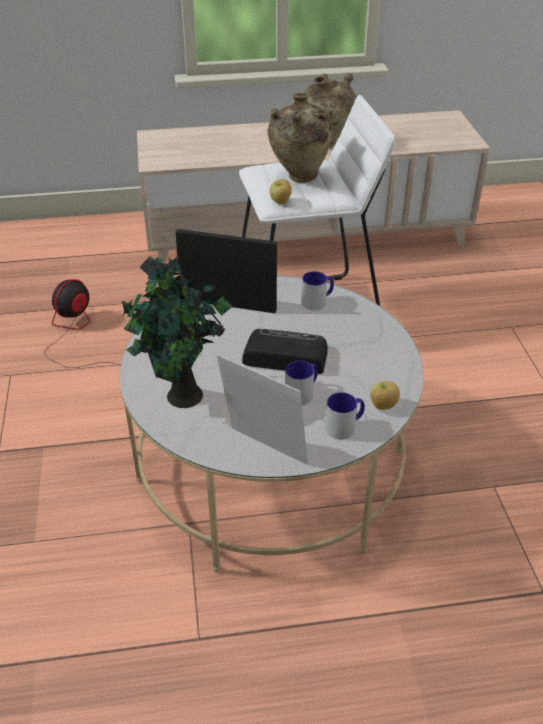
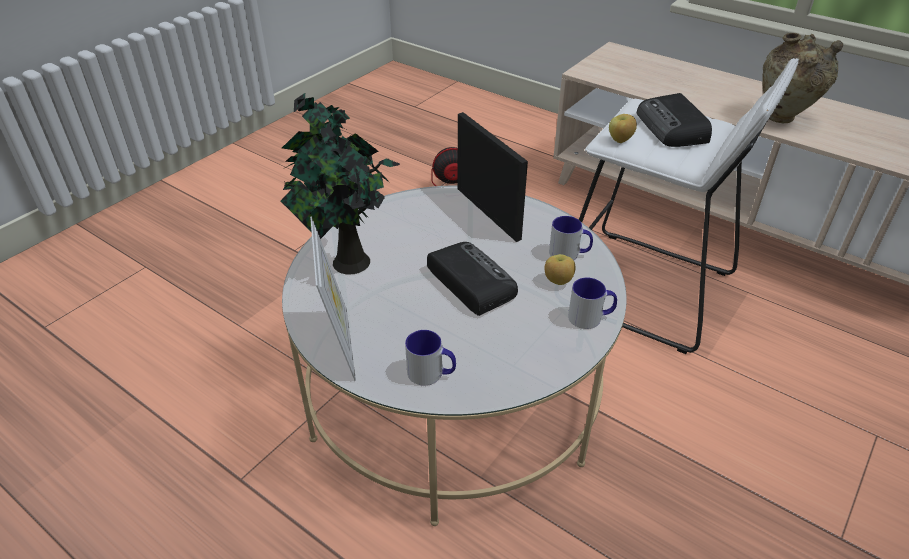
camera: 45 degrees right, 0 degrees up
beige vase [267,93,333,183] -> radio [637,93,712,147]
mug [285,361,318,405] -> mug moved to [568,278,617,329]
apple [371,381,400,410] -> apple moved to [544,254,575,285]

